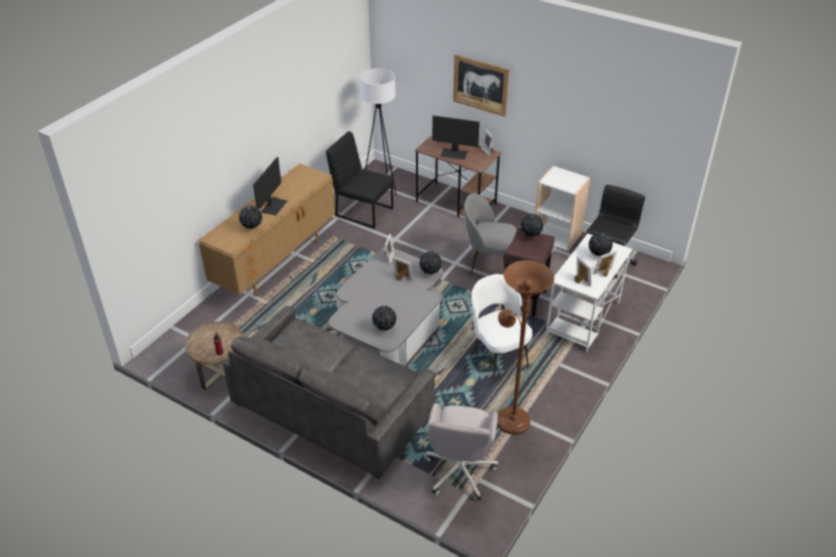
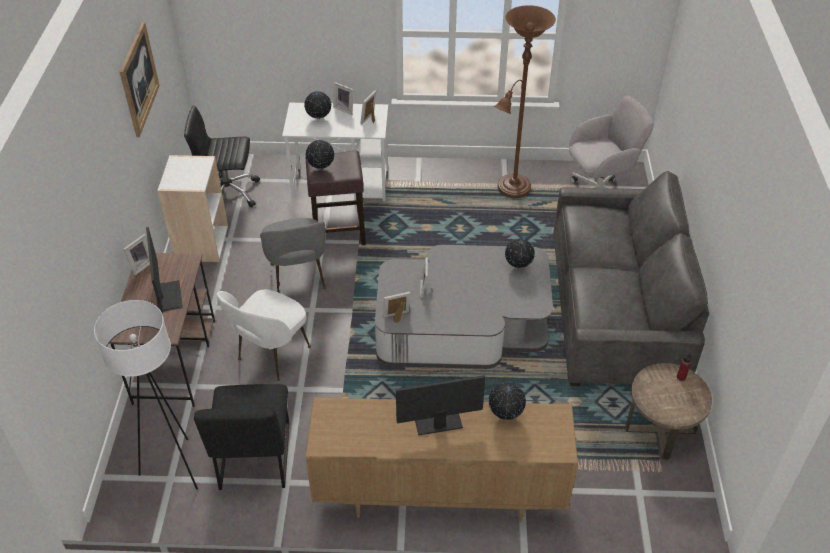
camera: 120 degrees left, 5 degrees up
globe [419,252,442,275] -> none
picture [453,54,510,117] -> picture moved to [120,22,160,137]
white chair [471,274,532,380] -> white chair moved to [217,290,311,381]

